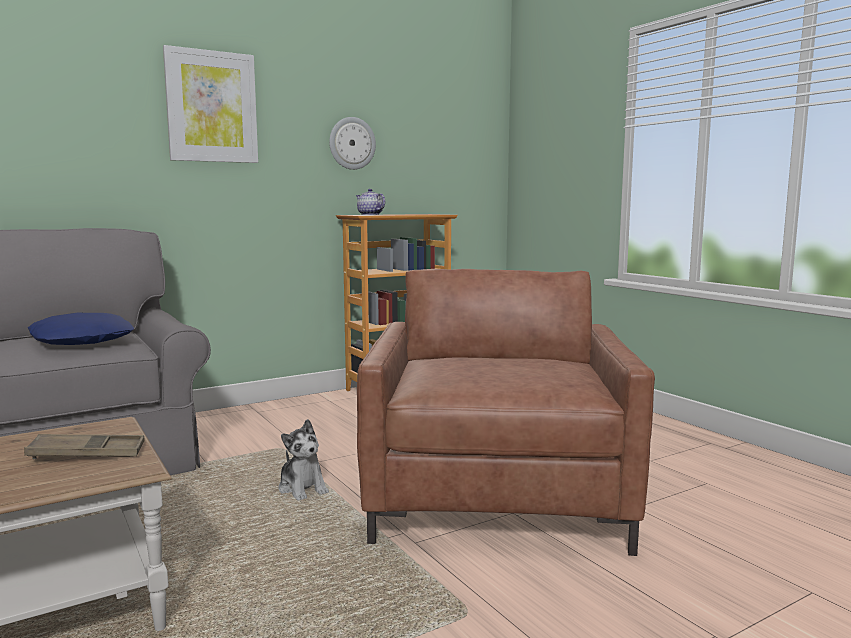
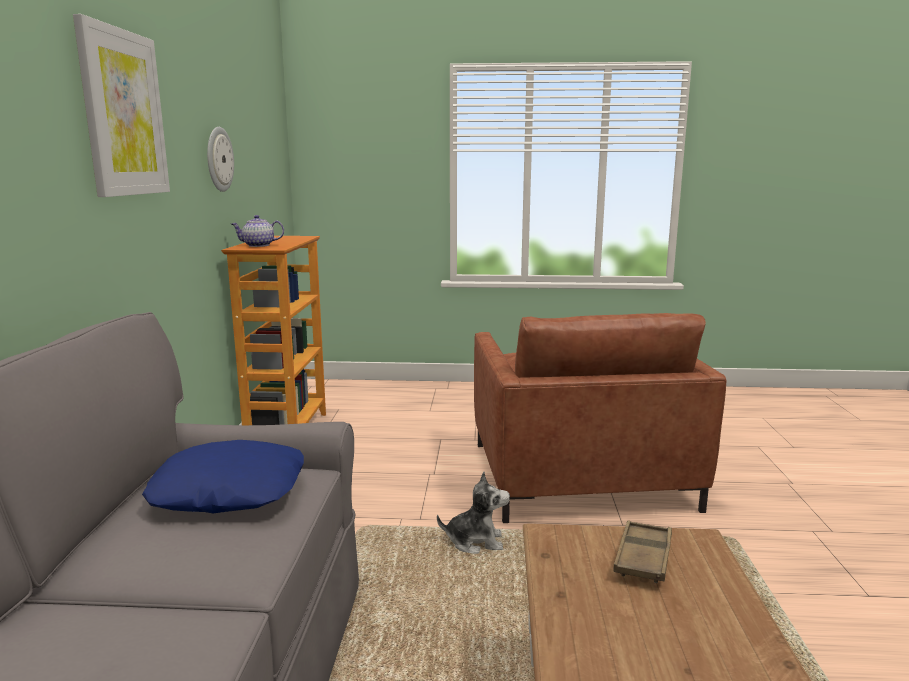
camera: 55 degrees left, 5 degrees up
brown armchair [357,269,655,556] -> brown armchair turned 135 degrees counterclockwise [474,313,726,523]

